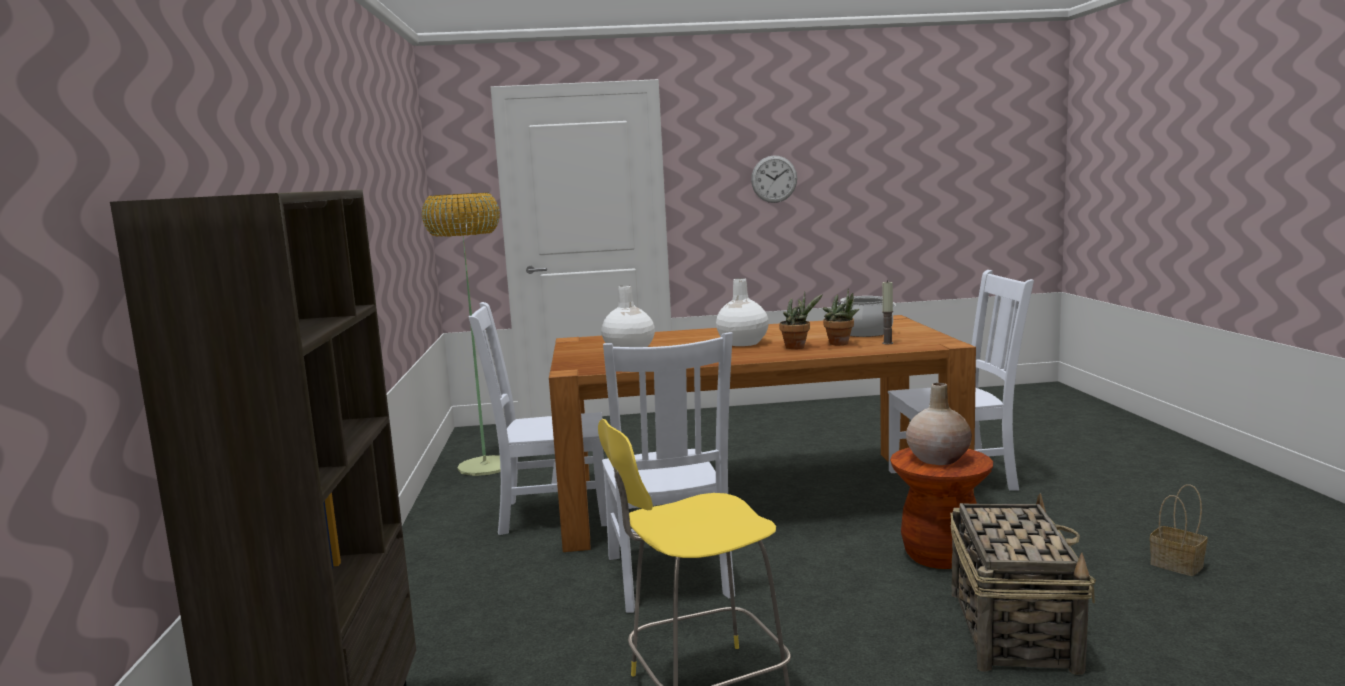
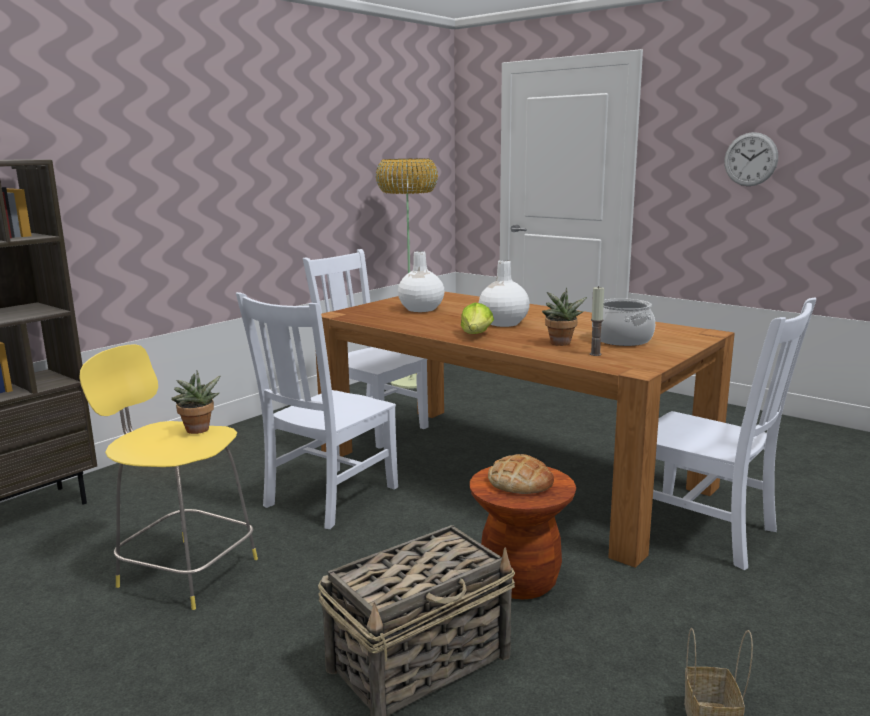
camera: 45 degrees right, 5 degrees up
potted plant [779,291,823,349] -> potted plant moved to [171,370,221,434]
beige vase [906,383,972,465] -> bread [488,454,554,494]
none -> lettuce [461,303,494,334]

